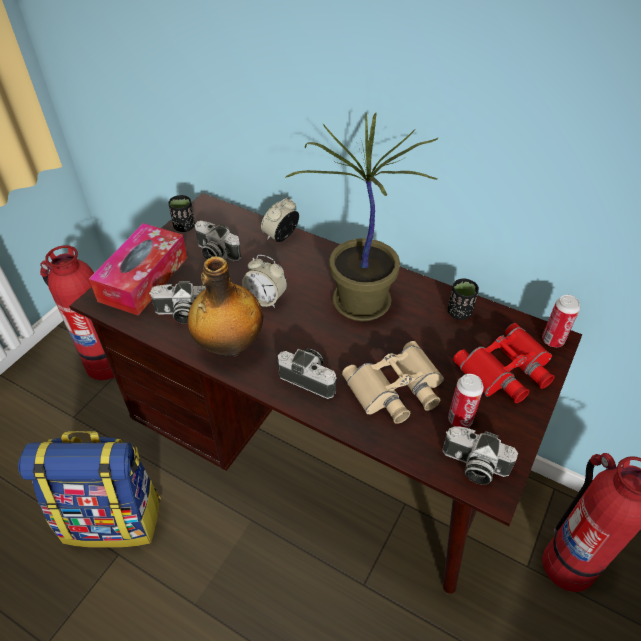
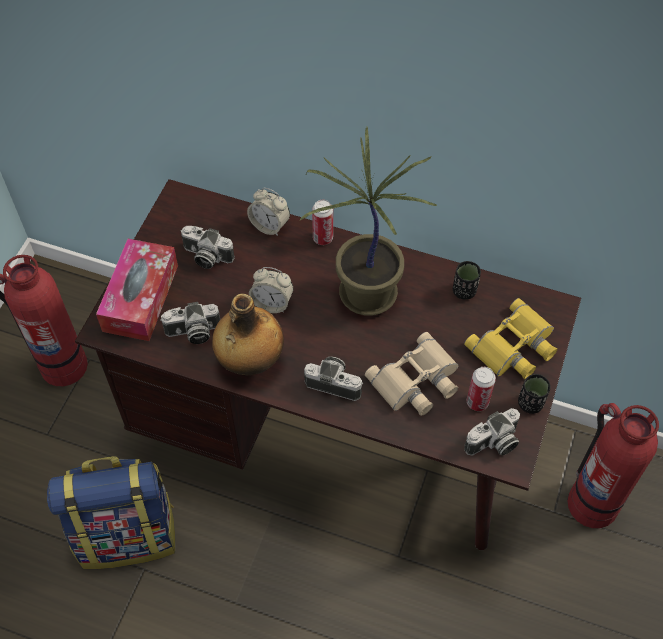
camera: 10 degrees left, 10 degrees up
black cup [168,195,195,232] -> black cup moved to [518,374,551,414]
alarm clock [261,197,299,242] -> alarm clock turned 90 degrees counterclockwise [247,188,290,236]
camera [442,426,518,485] -> camera turned 45 degrees counterclockwise [464,408,520,456]
red binoculars [453,323,555,403] -> yellow binoculars [464,298,557,379]
can [542,295,580,347] -> can moved to [312,200,333,245]

